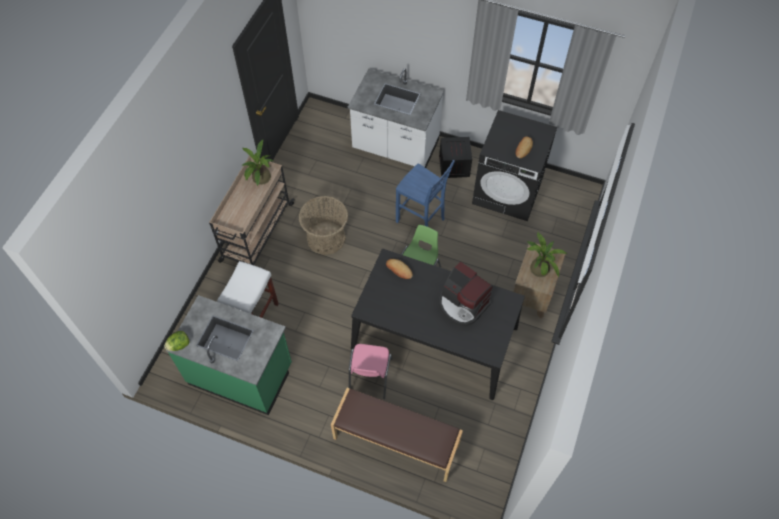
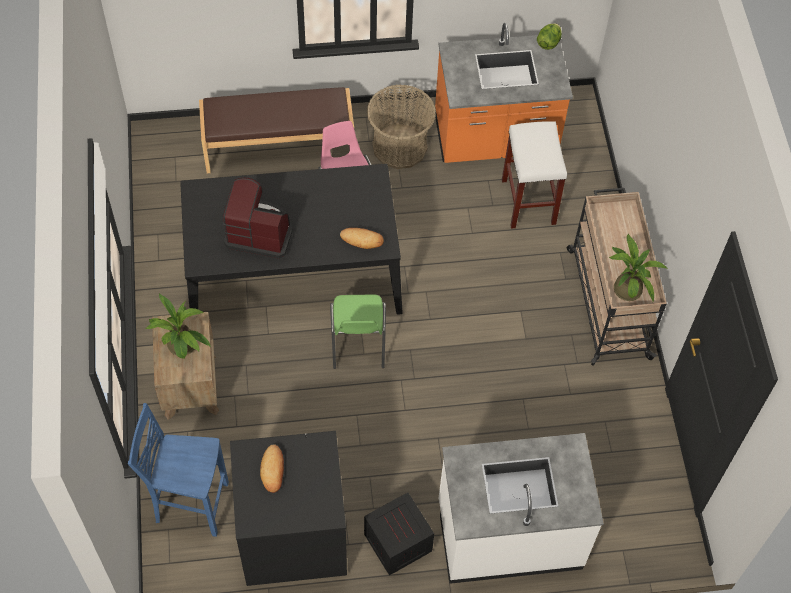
camera: 150 degrees right, 0 degrees up
green counter [166,295,292,415] -> orange counter [435,23,573,163]
basket [299,196,348,255] -> basket moved to [367,85,436,169]
blue stool [396,160,455,227] -> blue stool moved to [128,403,229,537]

